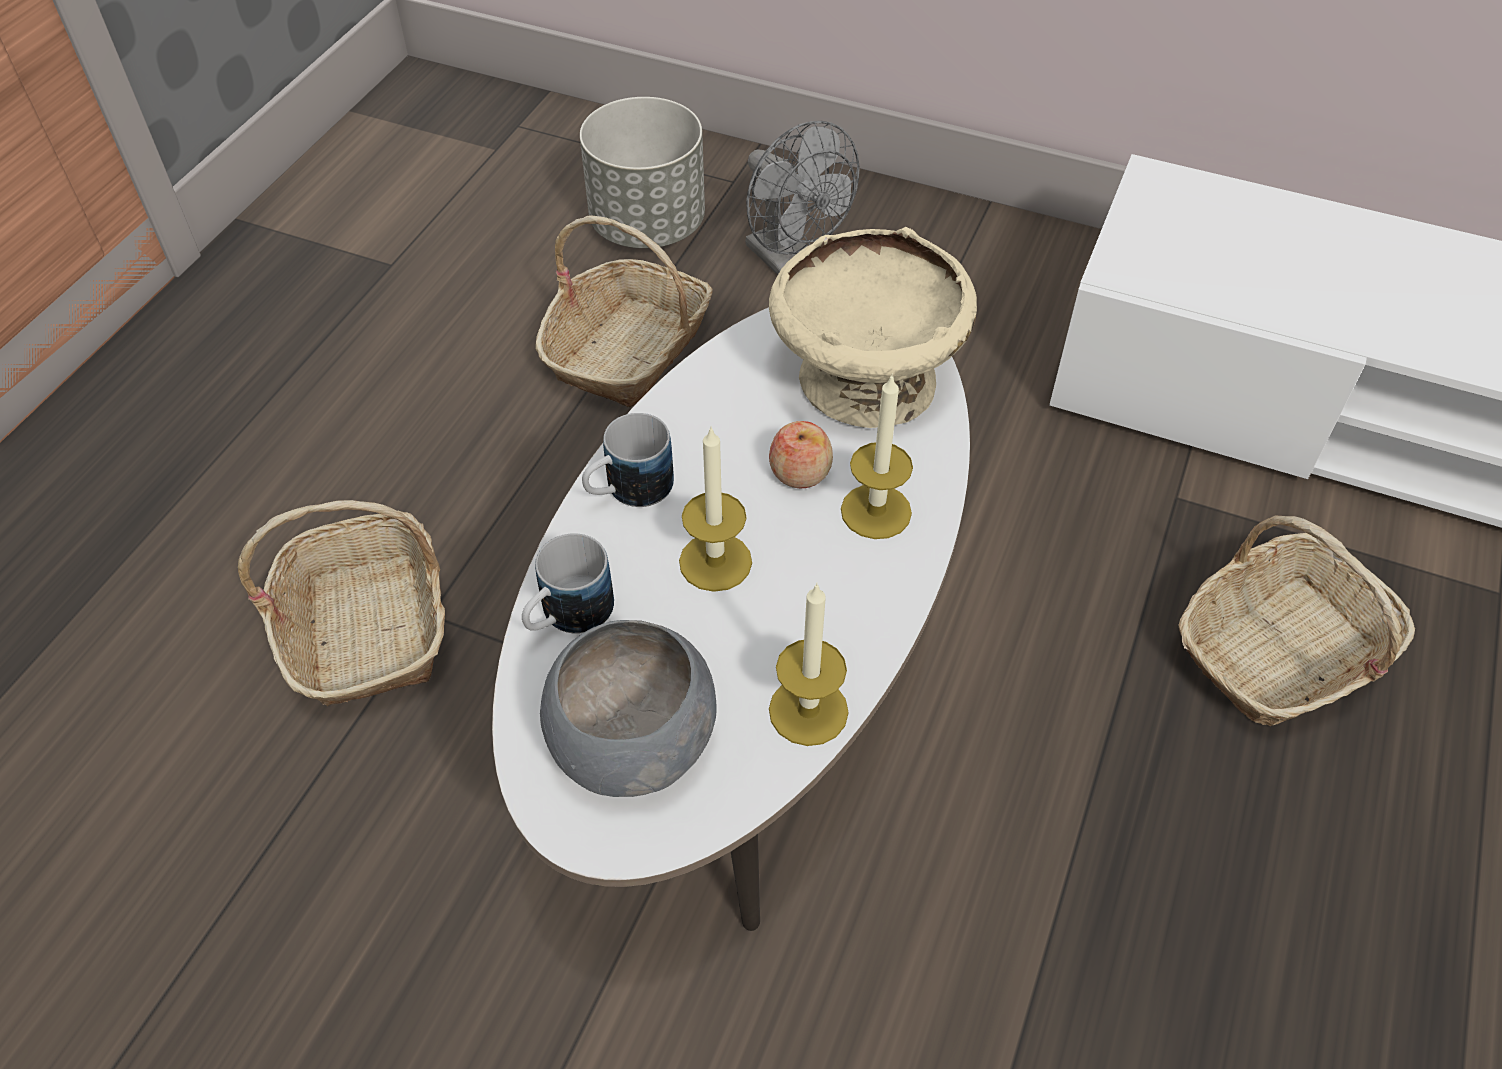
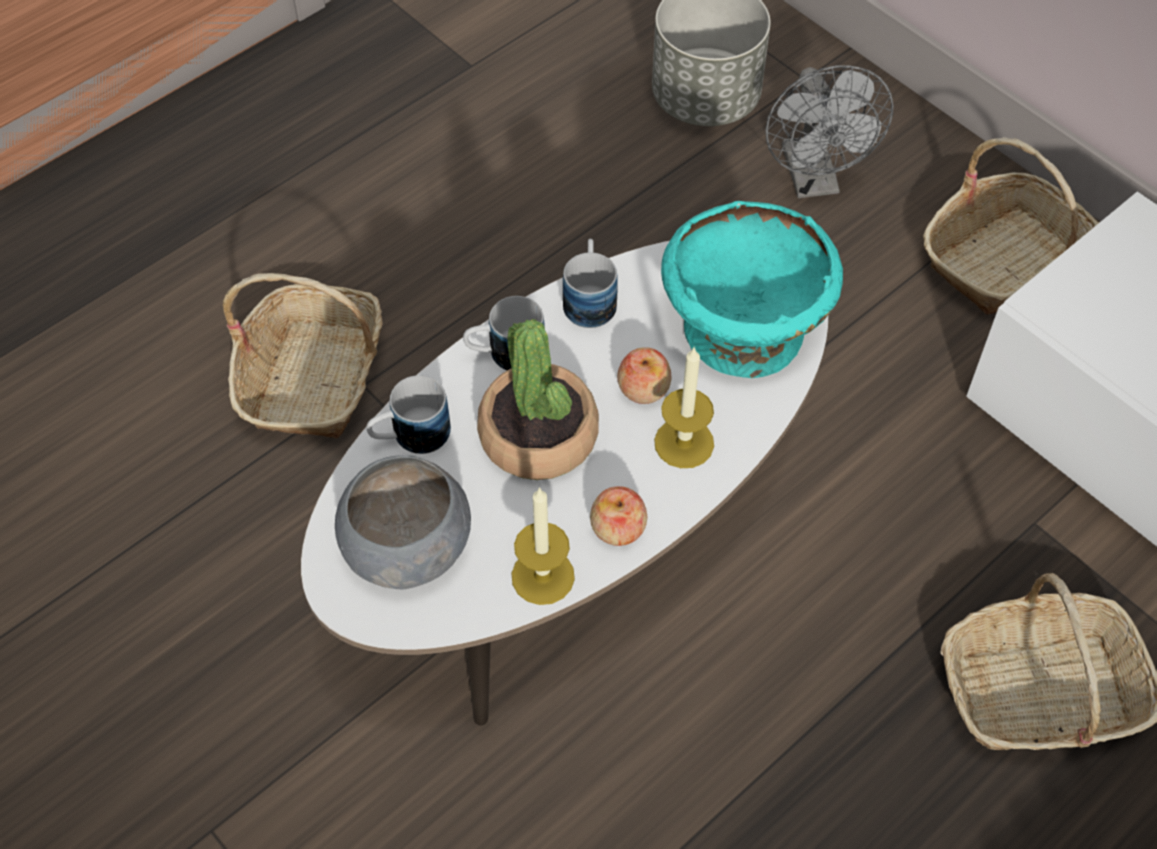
camera: 25 degrees right, 5 degrees up
basket [535,215,713,407] -> basket moved to [923,137,1099,315]
candle [679,426,752,592] -> potted plant [477,319,599,480]
beige bowl [769,227,977,428] -> turquoise bowl [661,201,843,378]
none -> mug [563,239,618,328]
none -> apple [590,486,647,546]

